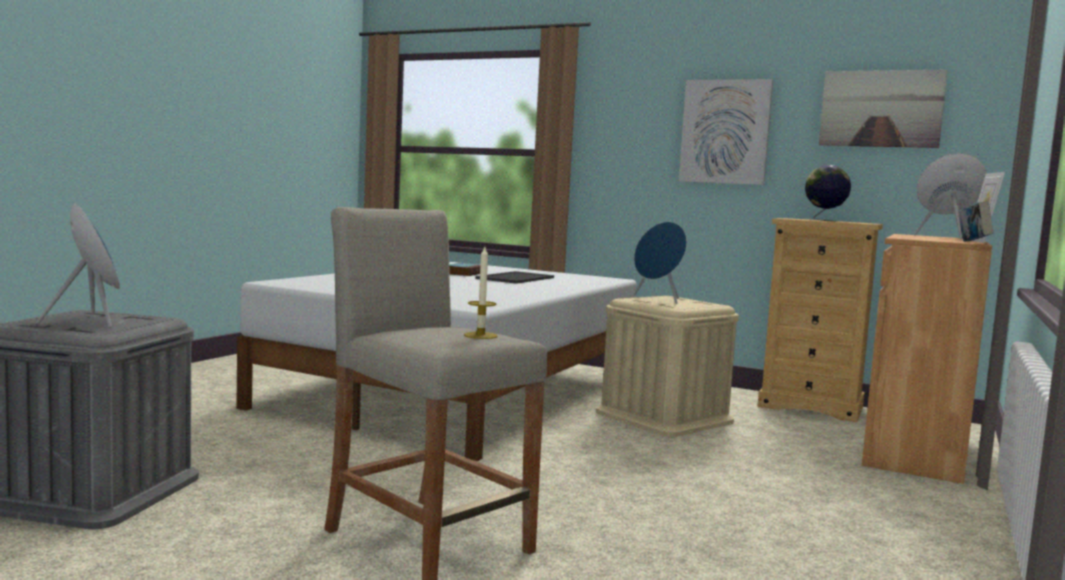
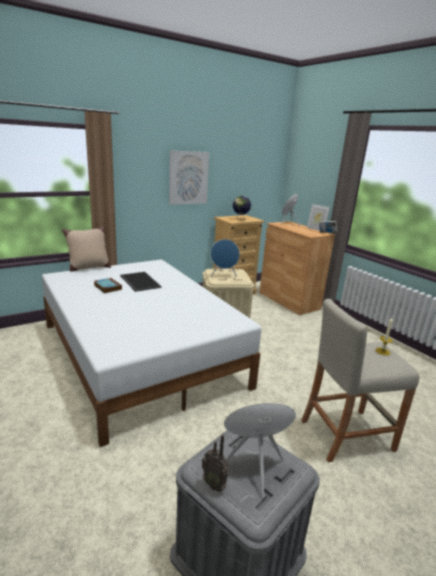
camera: 60 degrees left, 15 degrees up
picture [819,69,948,148] -> none
none -> beige pillow [62,227,111,272]
none -> radio [202,434,228,492]

